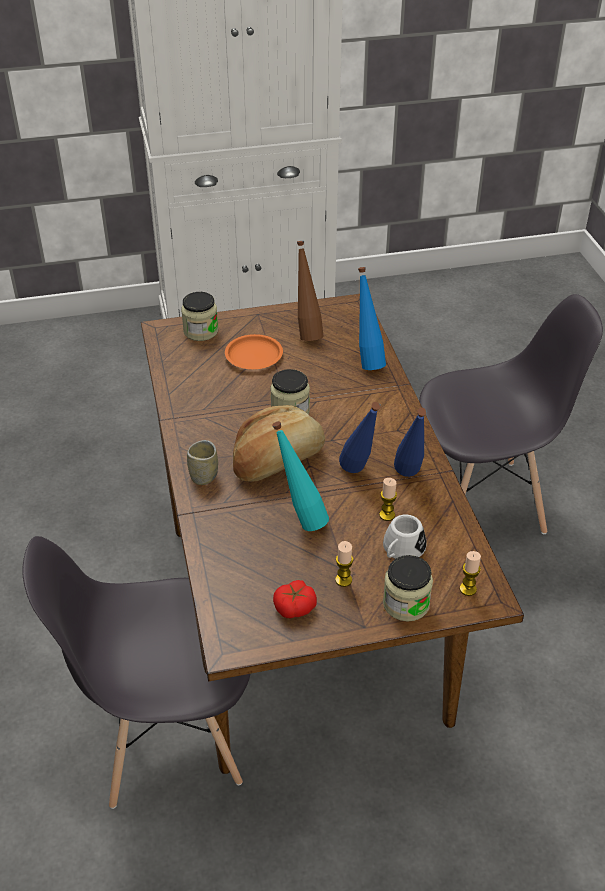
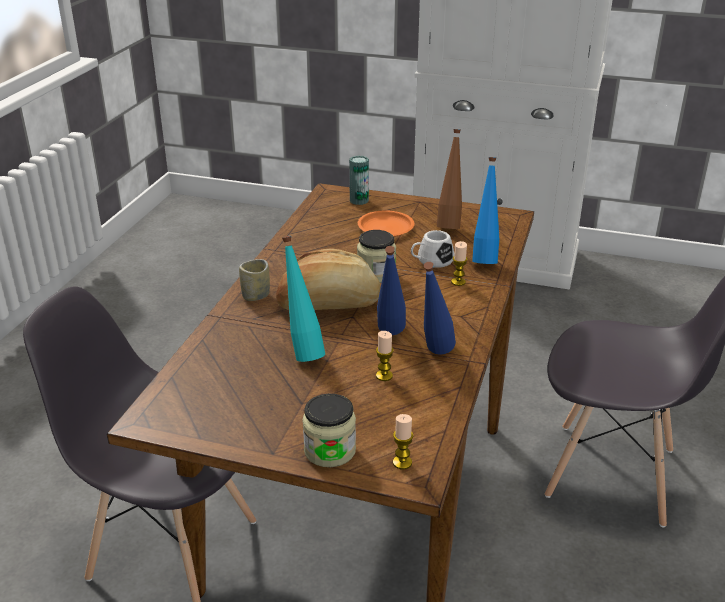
camera: 30 degrees right, 10 degrees down
jar [181,292,218,341] -> can [349,156,369,205]
tomato [273,580,317,618] -> none
candle [335,541,353,587] -> candle moved to [451,241,468,286]
white mug [383,515,427,559] -> white mug moved to [411,230,454,268]

